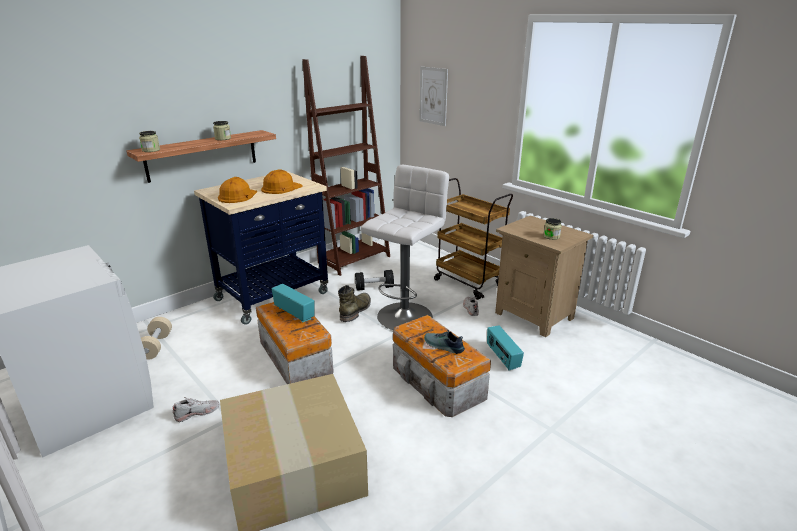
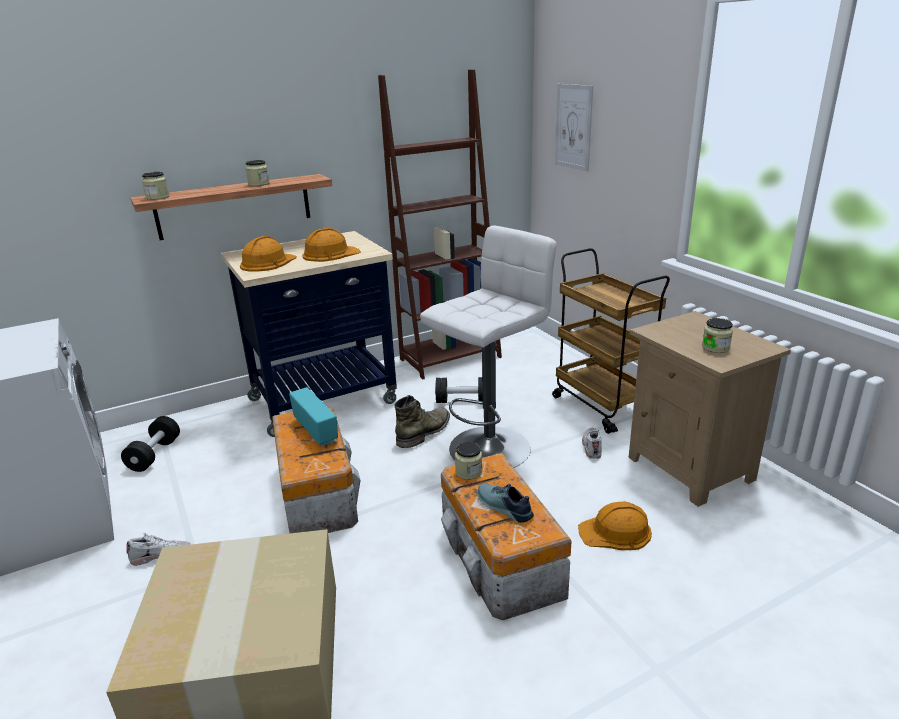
camera: 15 degrees right, 0 degrees up
beige dumbbell [141,317,172,360] -> black dumbbell [121,416,180,472]
radio [487,325,524,370] -> orange hard hat [578,501,652,550]
none -> jar [455,442,482,480]

